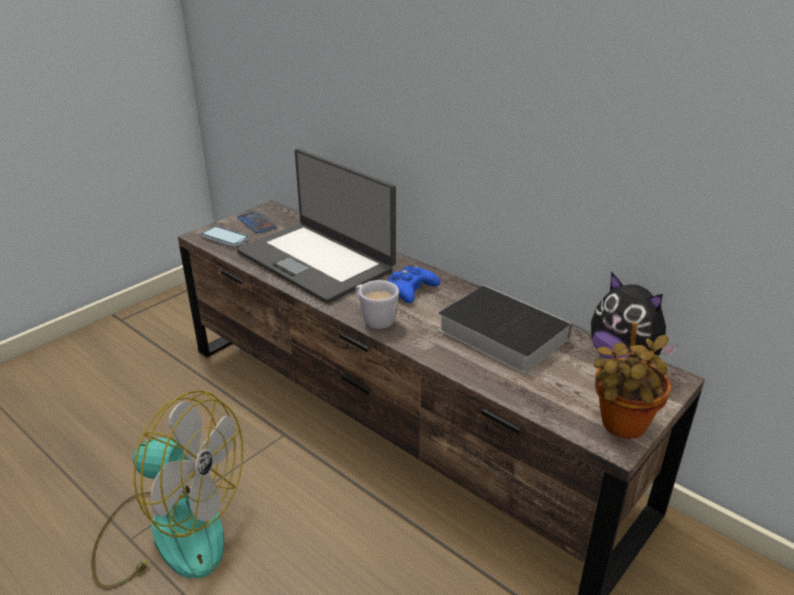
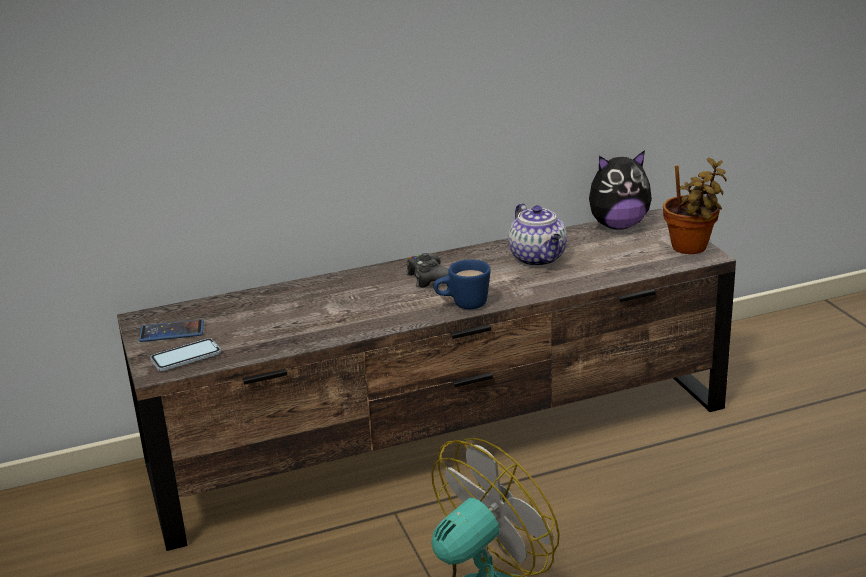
camera: 60 degrees left, 5 degrees down
laptop [237,149,396,303] -> none
white mug [355,280,399,329] -> blue mug [433,259,490,309]
blue game controller [388,265,440,303] -> black game controller [406,253,449,288]
book [438,285,572,374] -> teapot [508,203,567,266]

